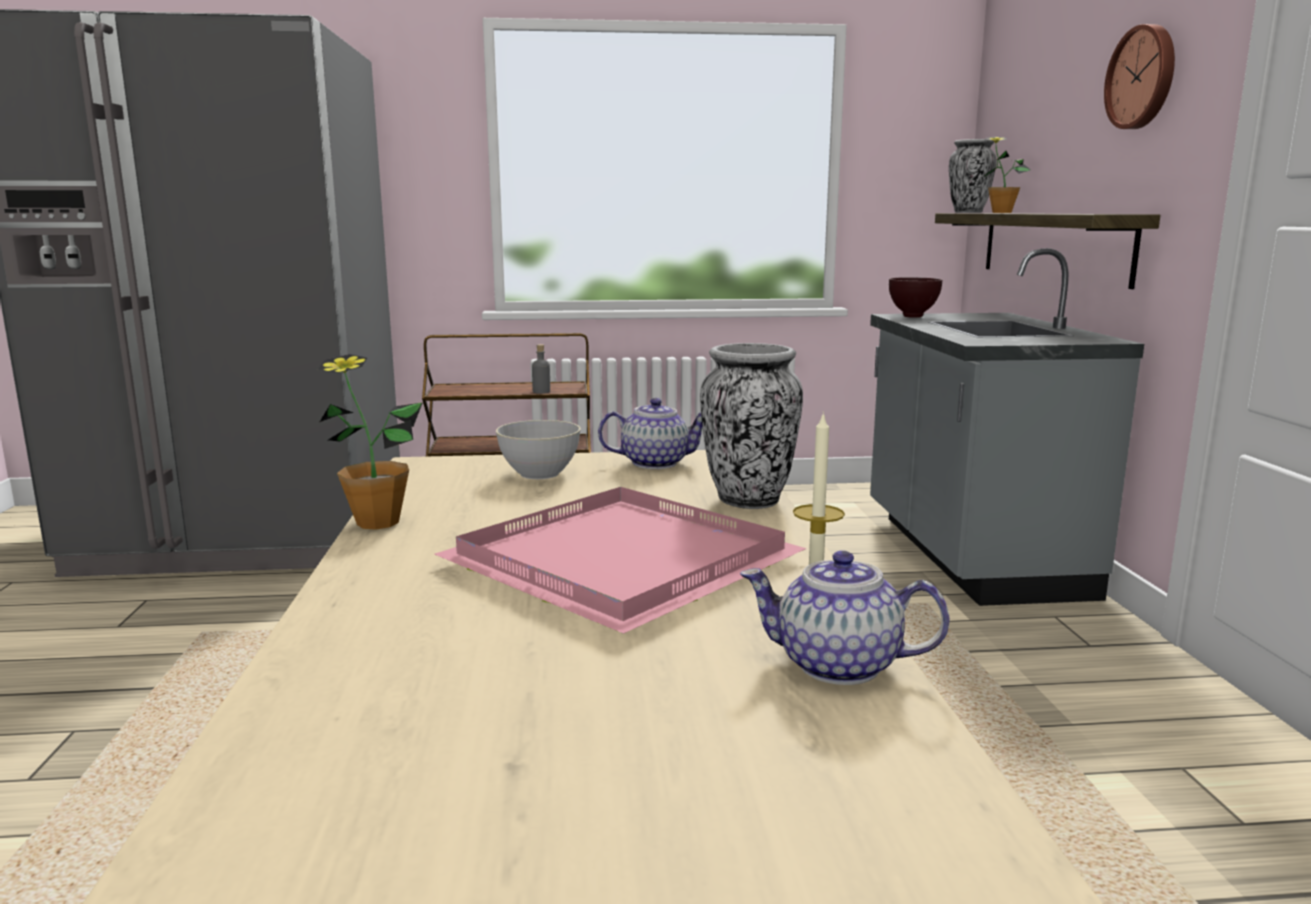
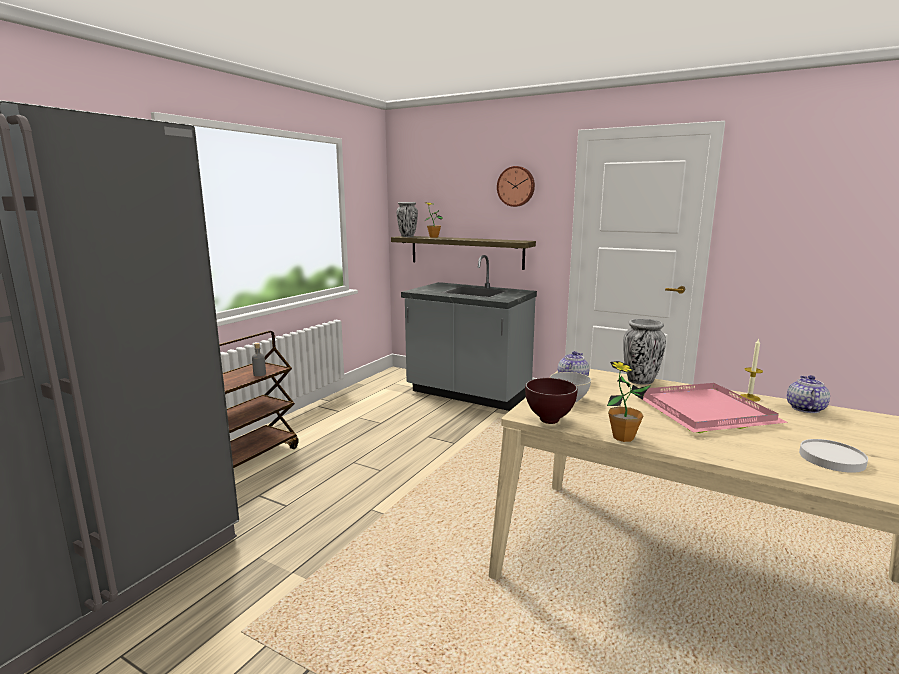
camera: 55 degrees left, 0 degrees up
teapot [740,550,950,685] -> teapot turned 150 degrees clockwise [787,375,830,413]
brown bowl [889,277,942,318] -> brown bowl moved to [525,378,578,424]
none -> white plate [799,439,868,473]

